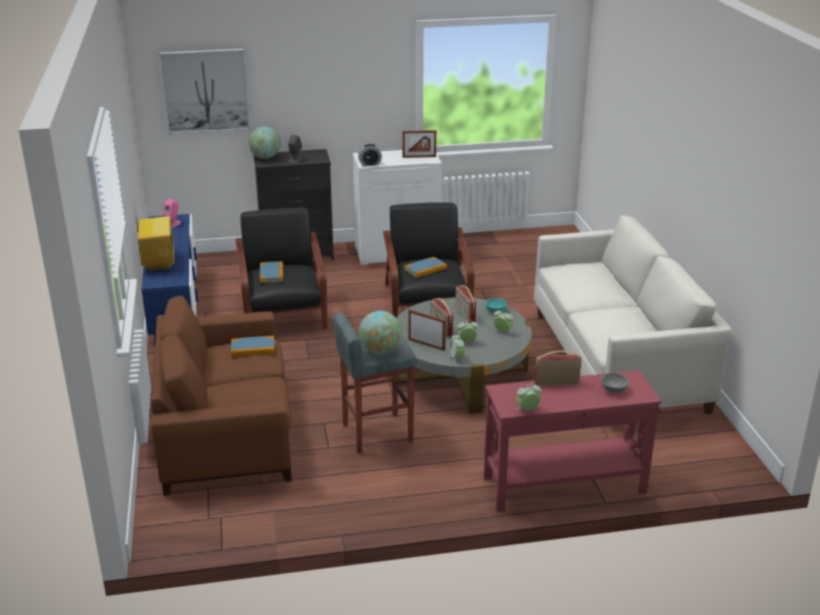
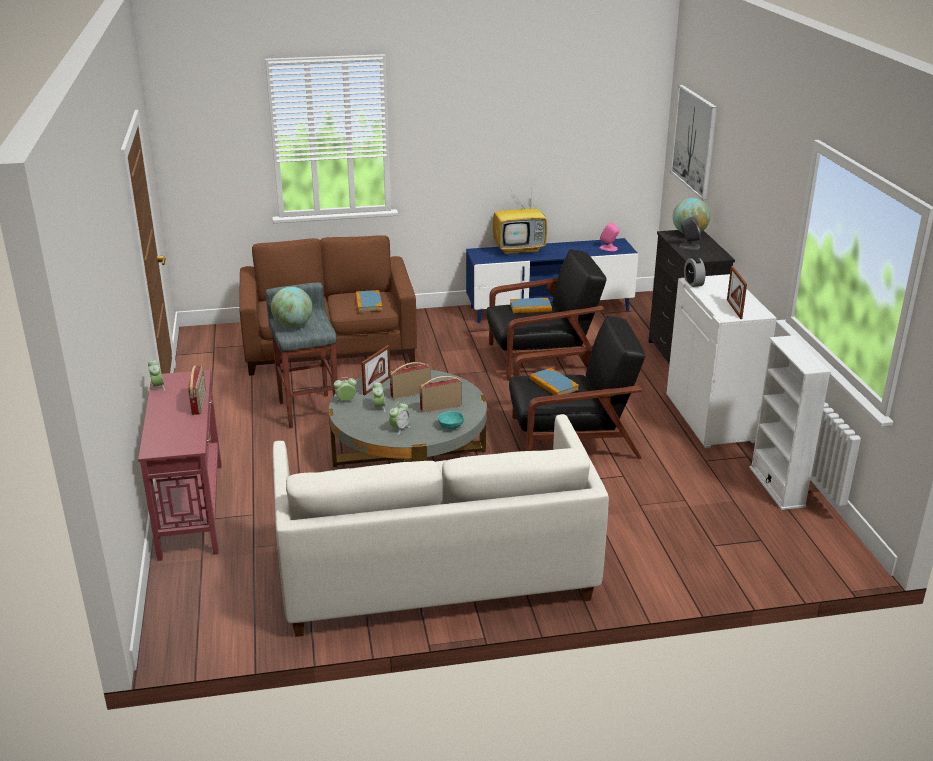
camera: 90 degrees right, 0 degrees up
grey bowl [601,373,629,393] -> none
none -> white bookcase [749,335,831,510]

